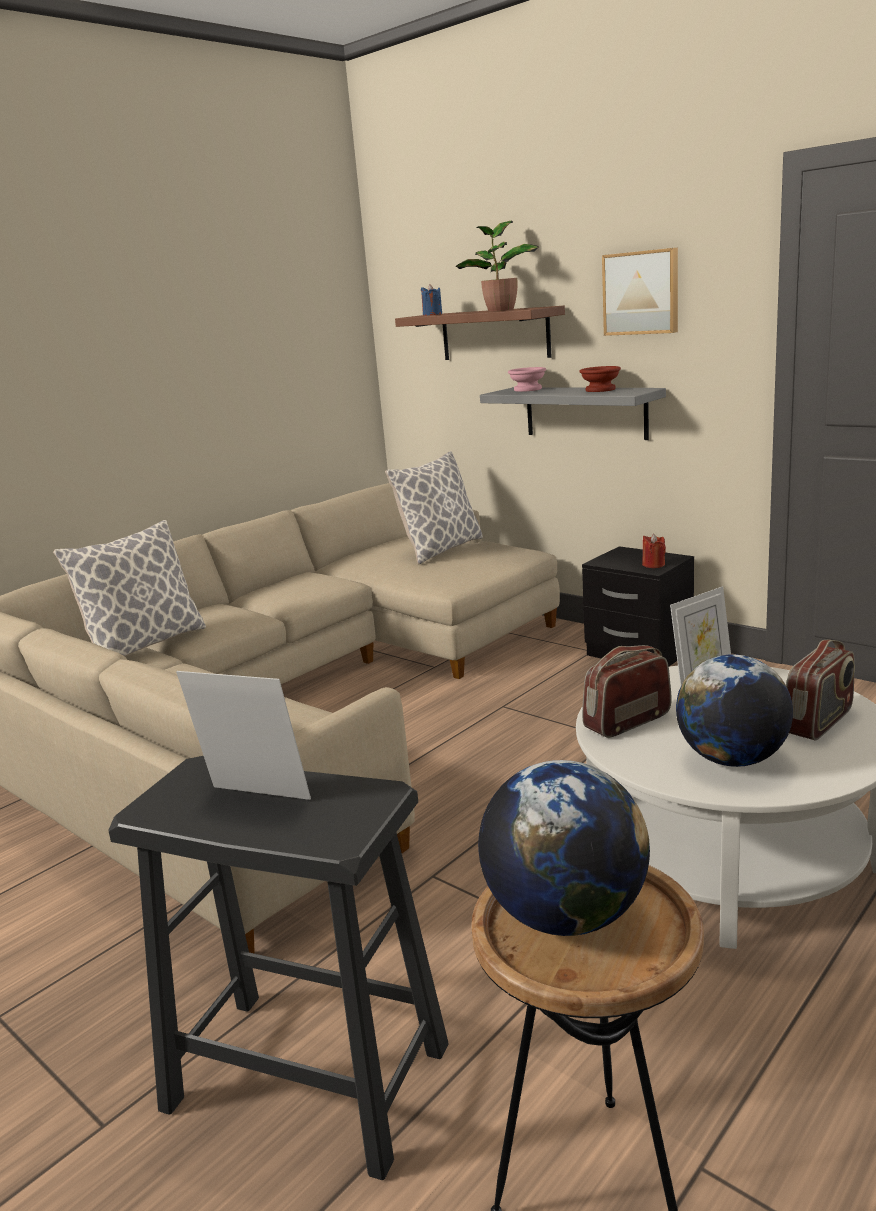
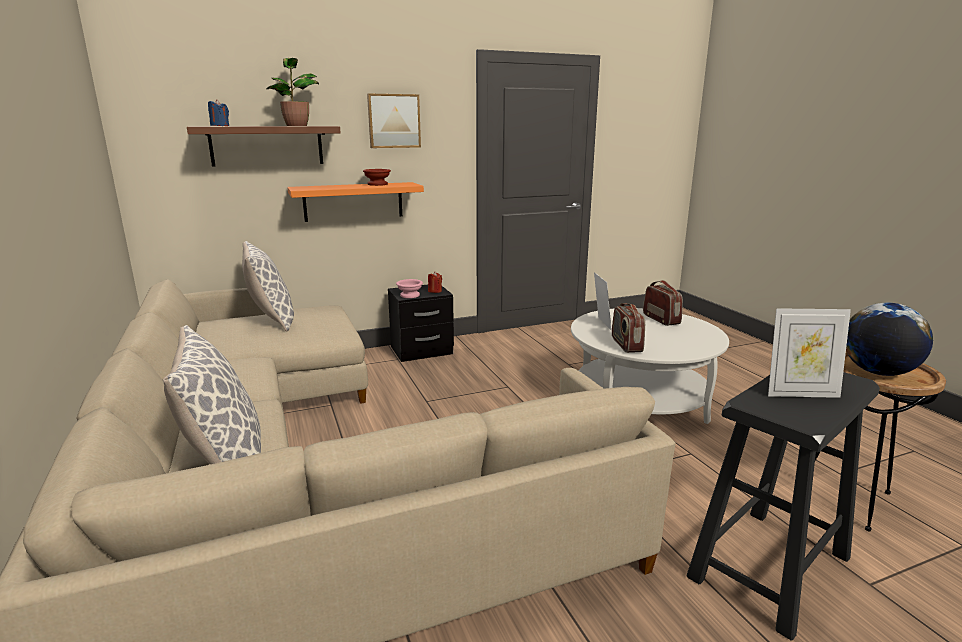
camera: 65 degrees left, 0 degrees up
picture frame [176,671,311,800] -> picture frame turned 135 degrees counterclockwise [768,308,851,398]
grey shelf [480,387,666,440] -> orange shelf [287,182,424,222]
pink bowl [508,367,546,392] -> pink bowl moved to [396,279,423,298]
globe [676,655,793,767] -> none

